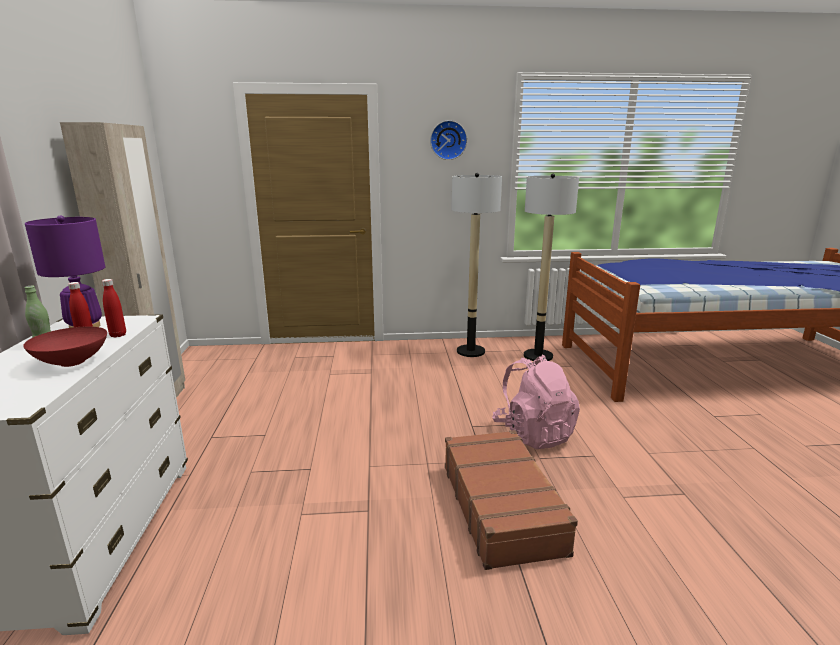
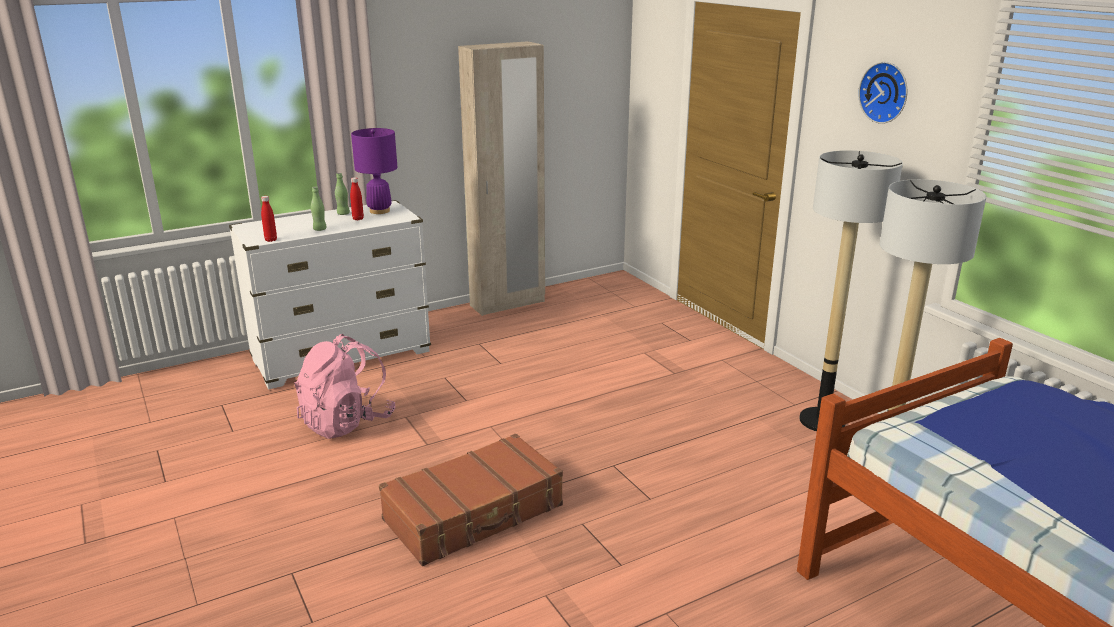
camera: 65 degrees right, 5 degrees up
red bowl [23,326,107,367] -> green bottle [311,186,327,231]
red bottle [102,279,126,338] -> red bottle moved to [261,196,277,242]
pink backpack [492,355,580,449] -> pink backpack moved to [294,334,395,439]

